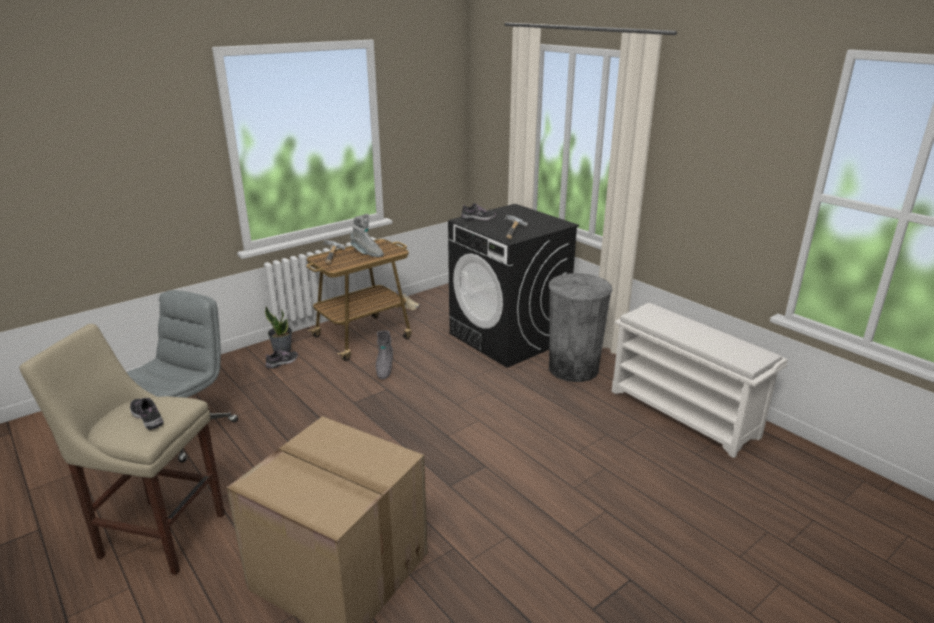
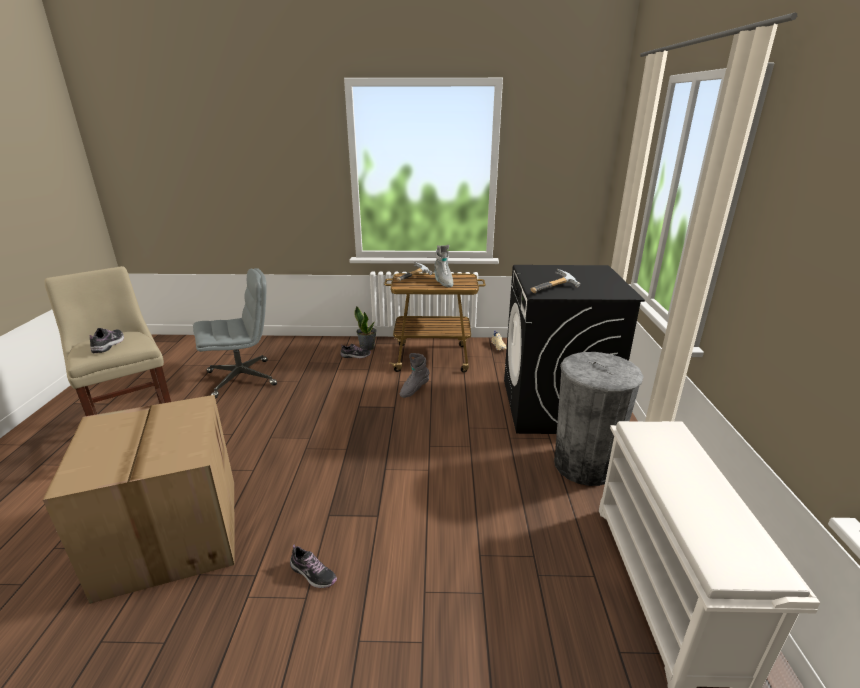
camera: 40 degrees right, 0 degrees up
shoe [461,203,496,220] -> shoe moved to [290,544,337,588]

